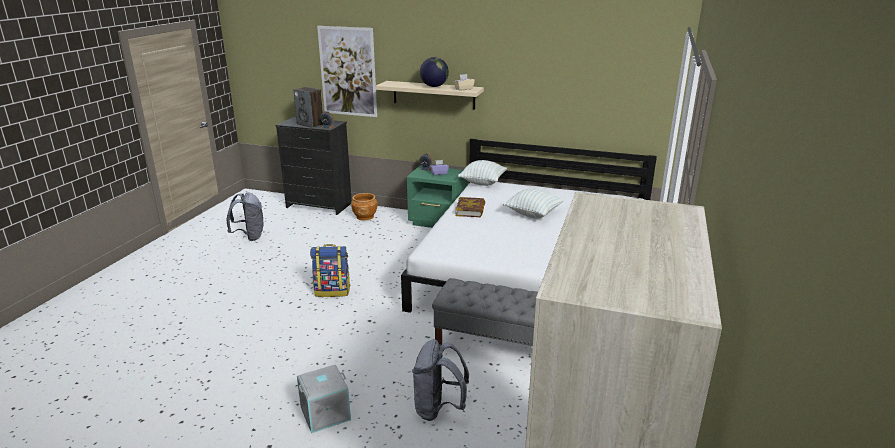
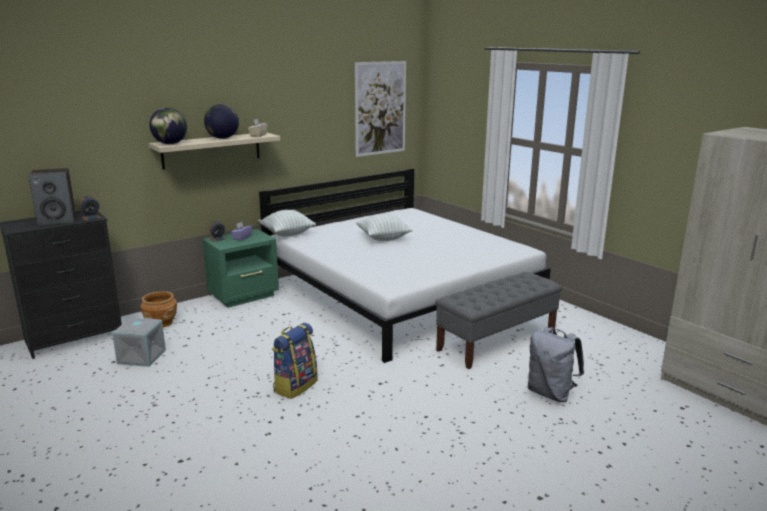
camera: 55 degrees left, 5 degrees down
grey backpack [227,192,263,241] -> none
grey storage box [297,365,351,433] -> grey storage box moved to [112,317,166,367]
picture [317,26,377,117] -> picture moved to [355,61,406,157]
book [456,197,485,217] -> none
none -> globe [149,108,187,144]

